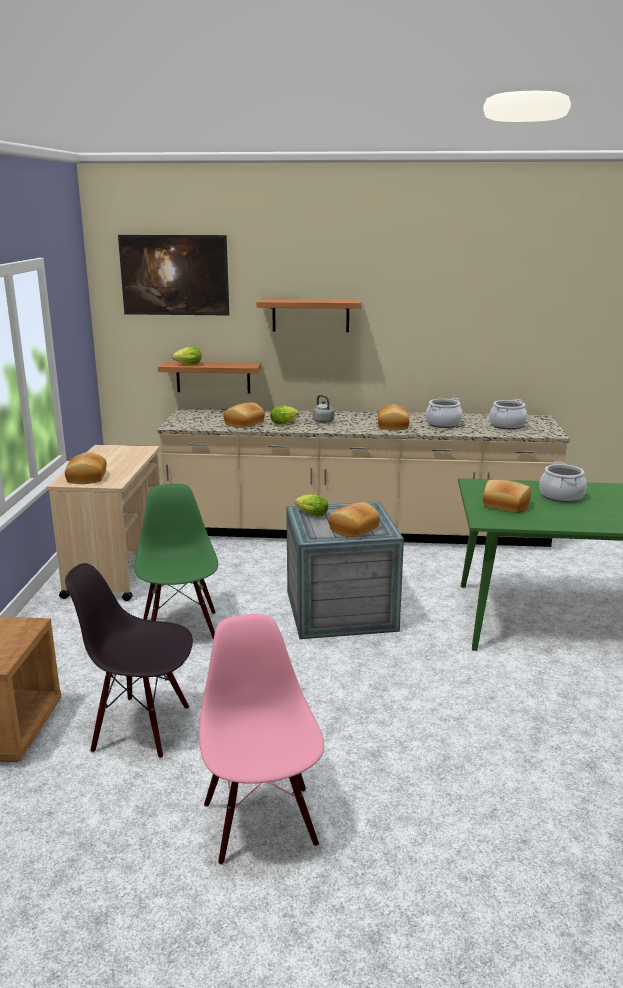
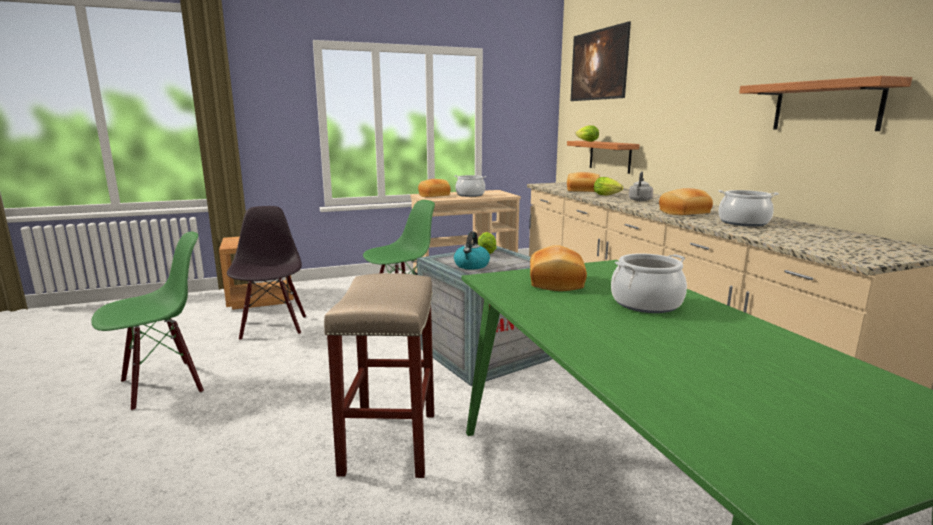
camera: 65 degrees right, 5 degrees down
pink chair [199,614,324,865] -> green chair [91,231,204,411]
shelf [256,299,362,332] -> shelf moved to [739,76,912,131]
bread [328,502,380,538] -> kettle [454,232,490,269]
cooking pot [489,399,527,430] -> cooking pot moved to [455,175,487,197]
none -> beige stool [324,273,434,478]

